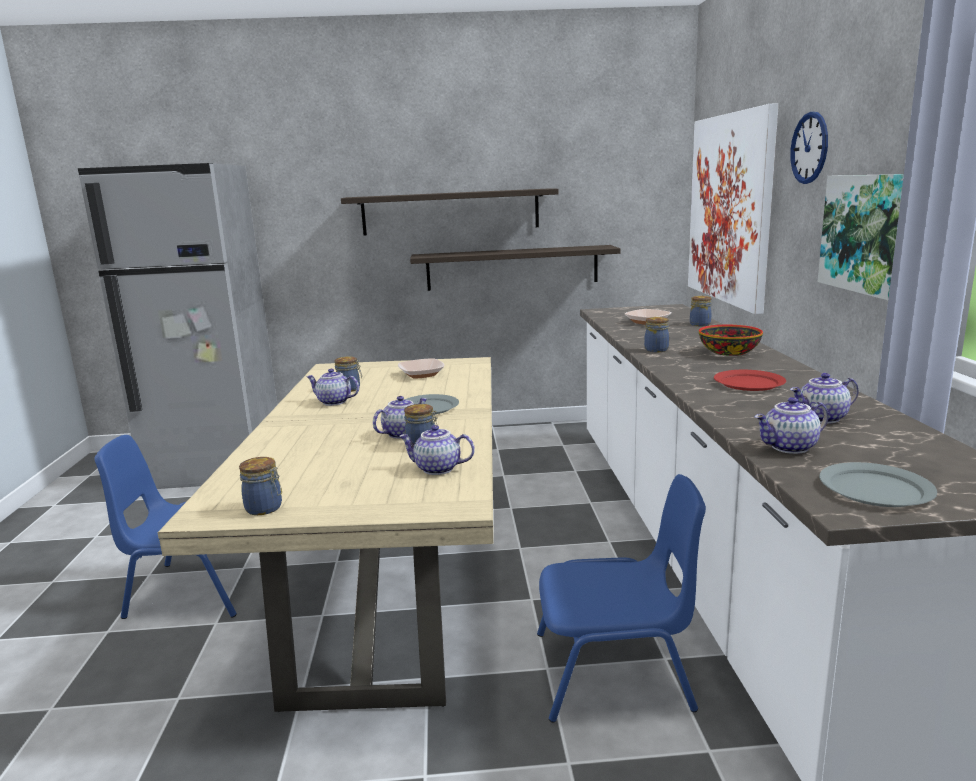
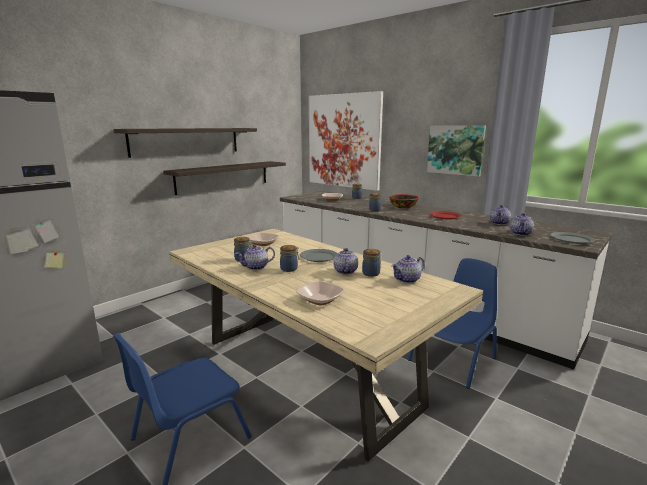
camera: 45 degrees left, 0 degrees up
jar [239,457,282,515] -> jar moved to [280,245,299,272]
wall clock [790,112,828,184] -> none
none -> bowl [296,281,345,306]

